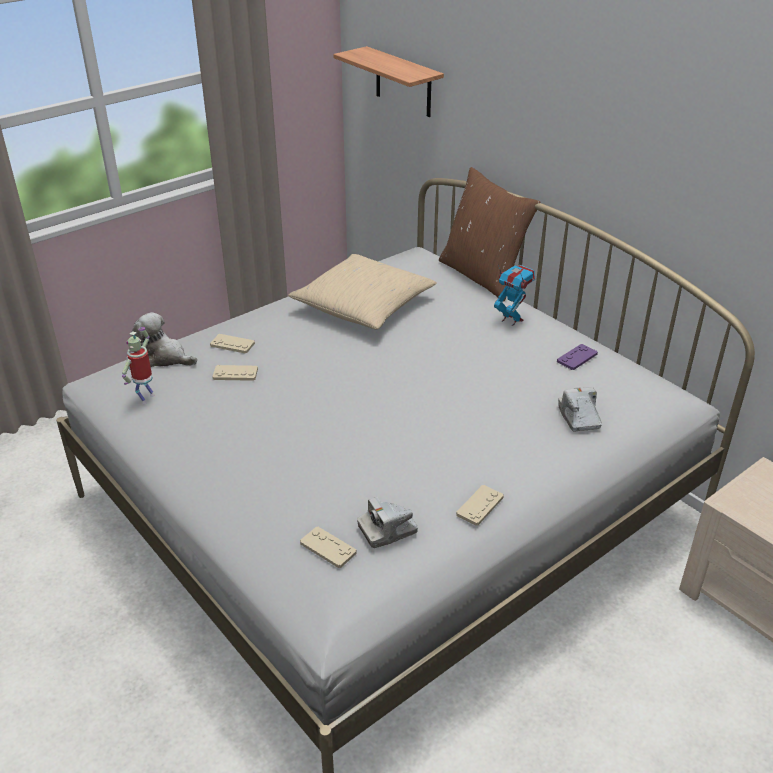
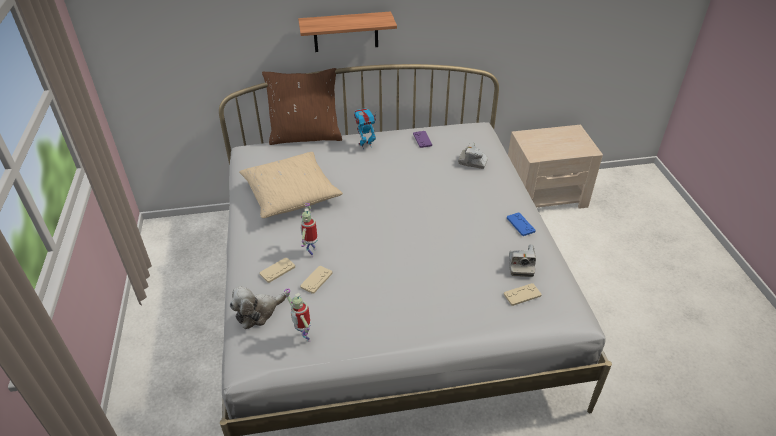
camera: 60 degrees left, 5 degrees up
shelf [333,46,444,117] -> shelf moved to [298,11,397,52]
beige game controller [456,485,504,526] -> blue game controller [507,212,536,236]
none -> toy robot [300,203,317,257]

